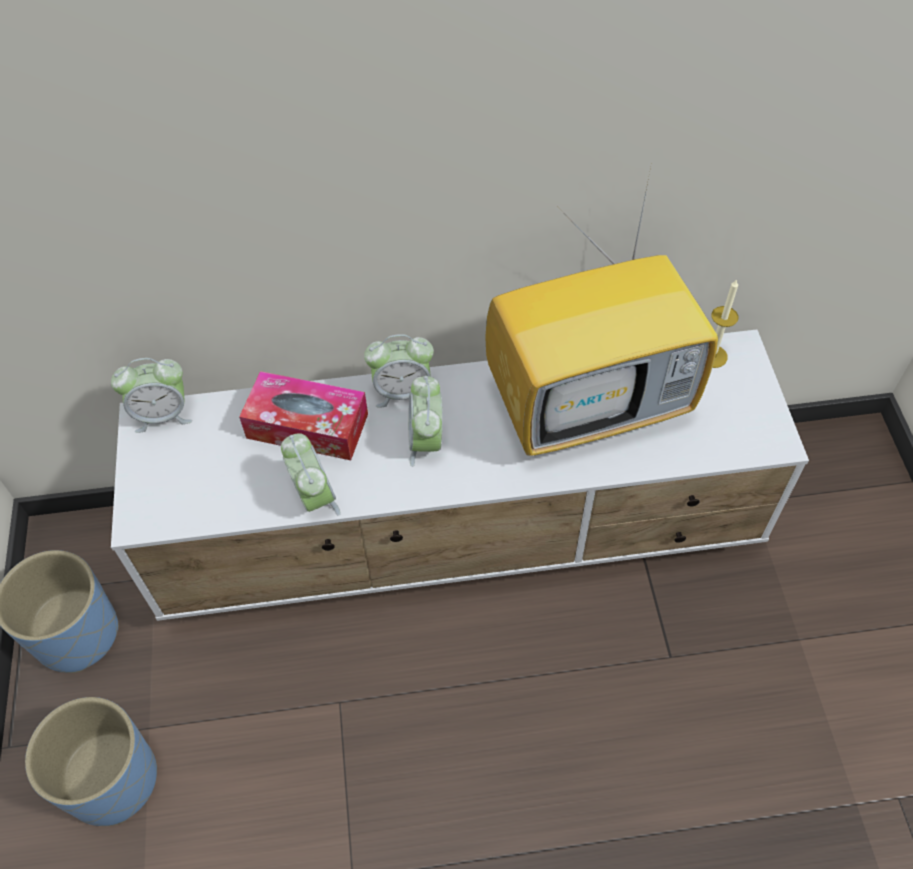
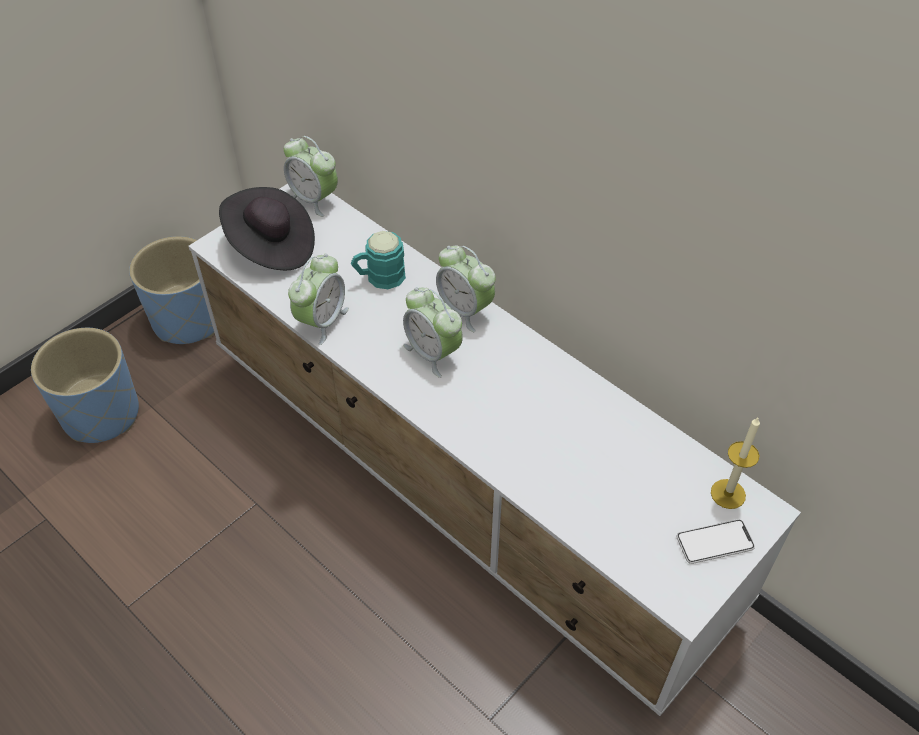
camera: 50 degrees right, 5 degrees down
tissue box [239,371,368,460] -> turquoise mug [351,231,406,289]
alarm clock [408,376,443,467] -> alarm clock turned 90 degrees counterclockwise [403,287,463,378]
television [485,167,718,456] -> none
none -> black hat [219,187,315,270]
none -> phone [676,519,755,564]

